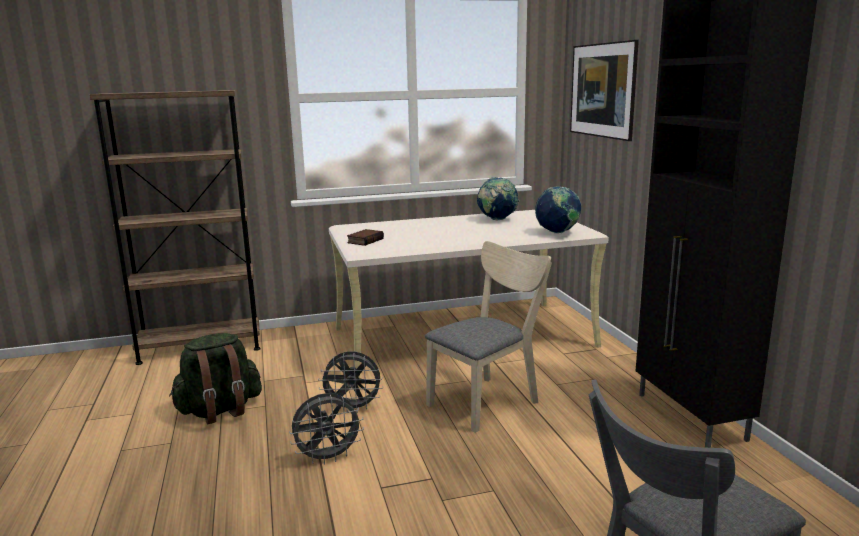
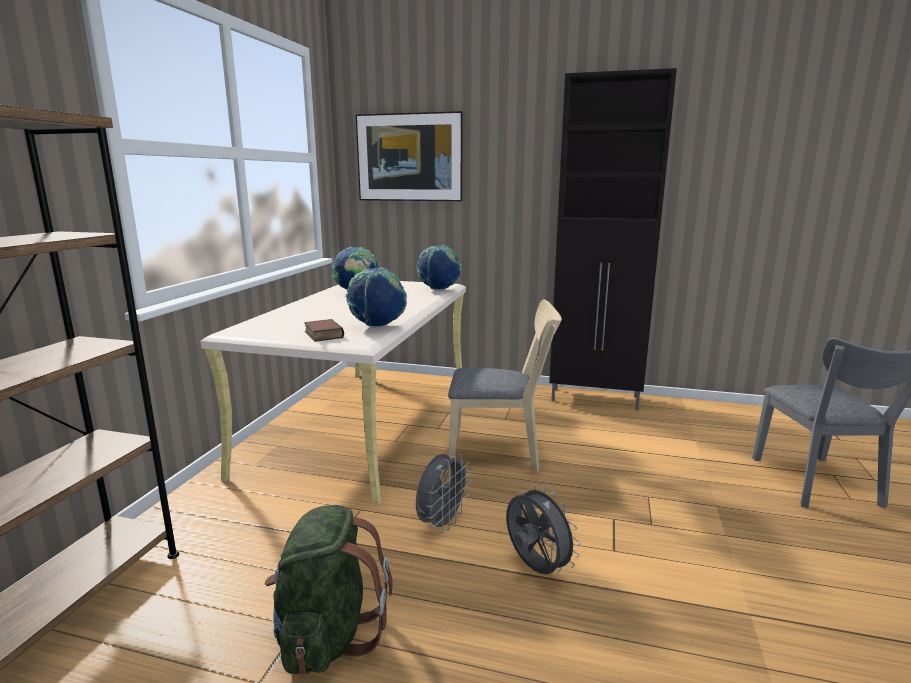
camera: 60 degrees left, 0 degrees up
grey fan [289,393,364,465] -> grey fan turned 45 degrees counterclockwise [506,484,580,574]
beige chair [425,241,552,433] -> beige chair turned 105 degrees clockwise [448,299,562,472]
none -> globe [346,268,407,327]

